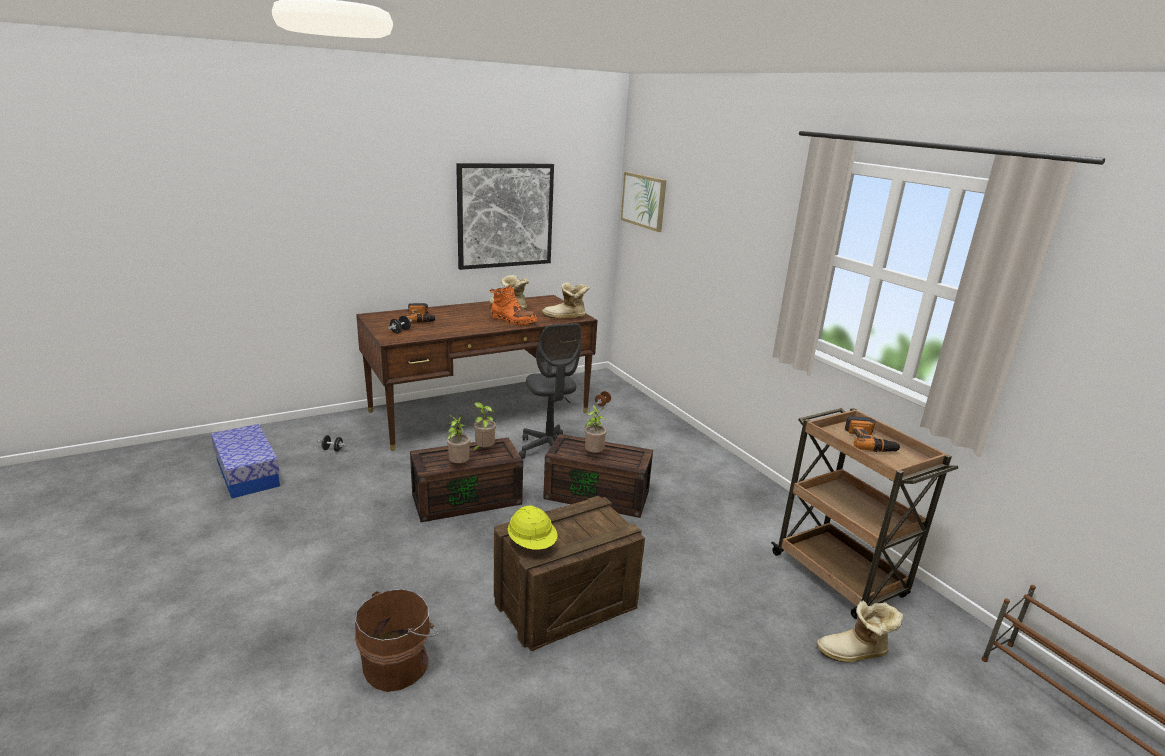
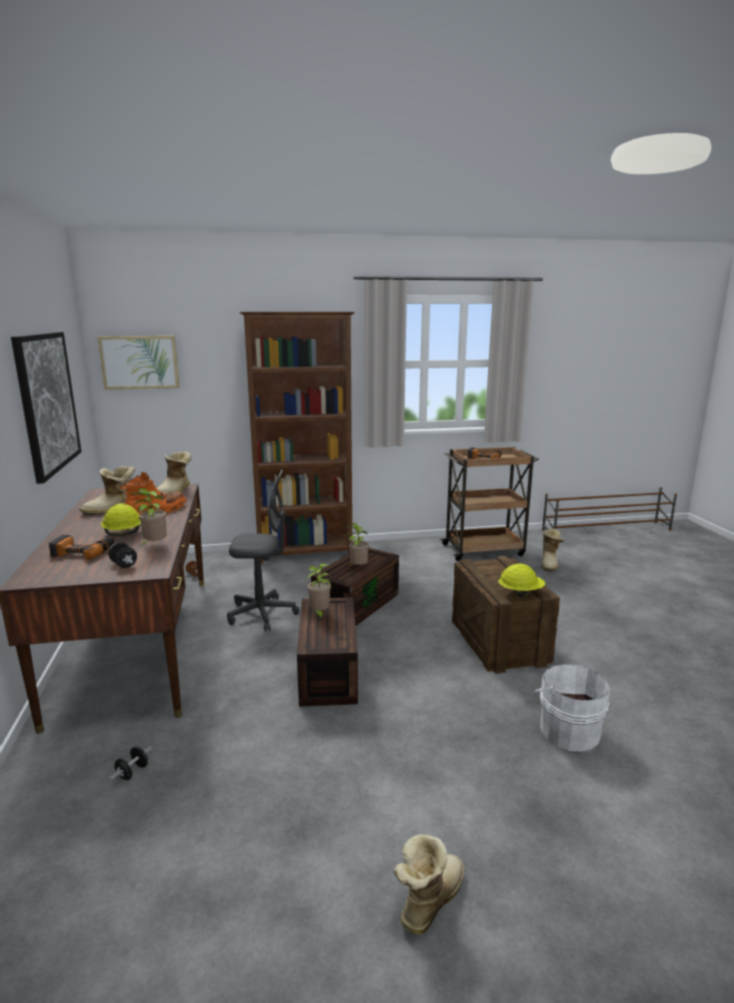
camera: 70 degrees left, 5 degrees down
storage box [211,424,280,498] -> none
brown bucket [355,589,438,692] -> white bucket [534,664,610,752]
potted plant [446,415,470,463] -> potted plant moved to [131,488,167,548]
none -> yellow hard hat [101,503,141,536]
none -> brown bookcase [240,312,355,564]
none -> boot [394,834,464,935]

